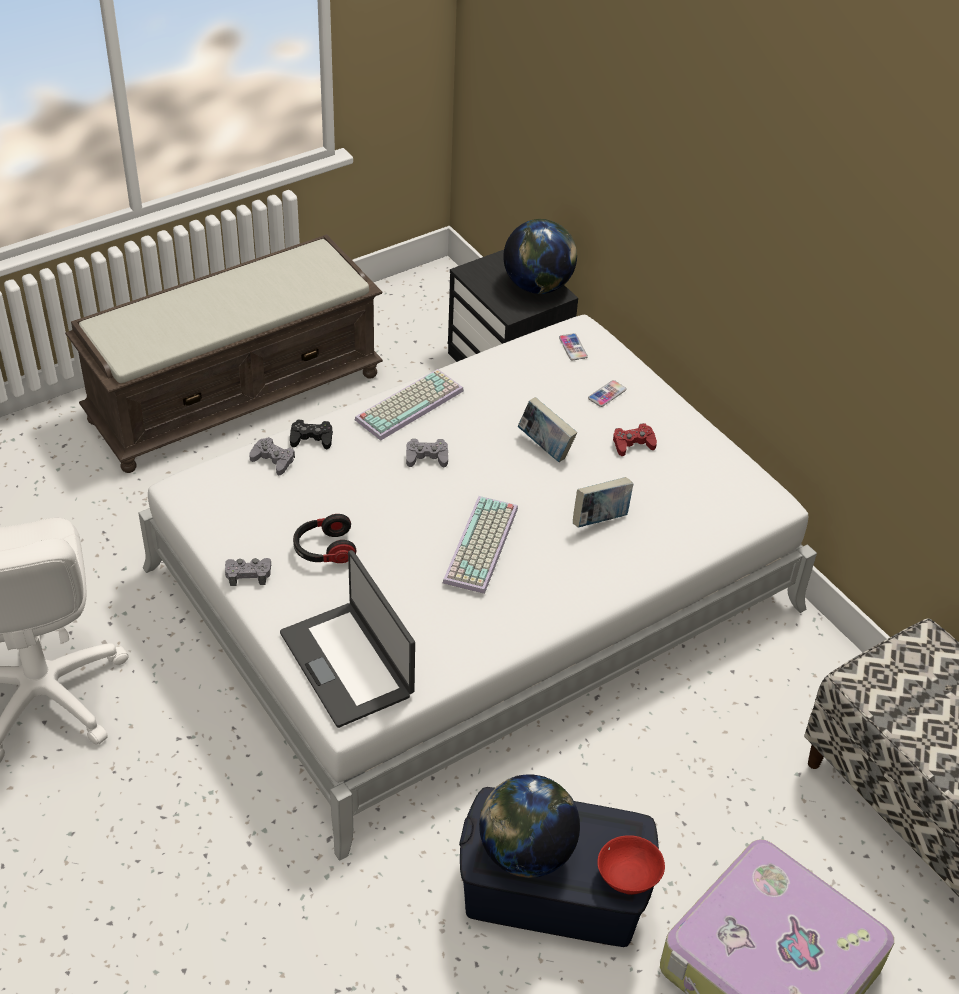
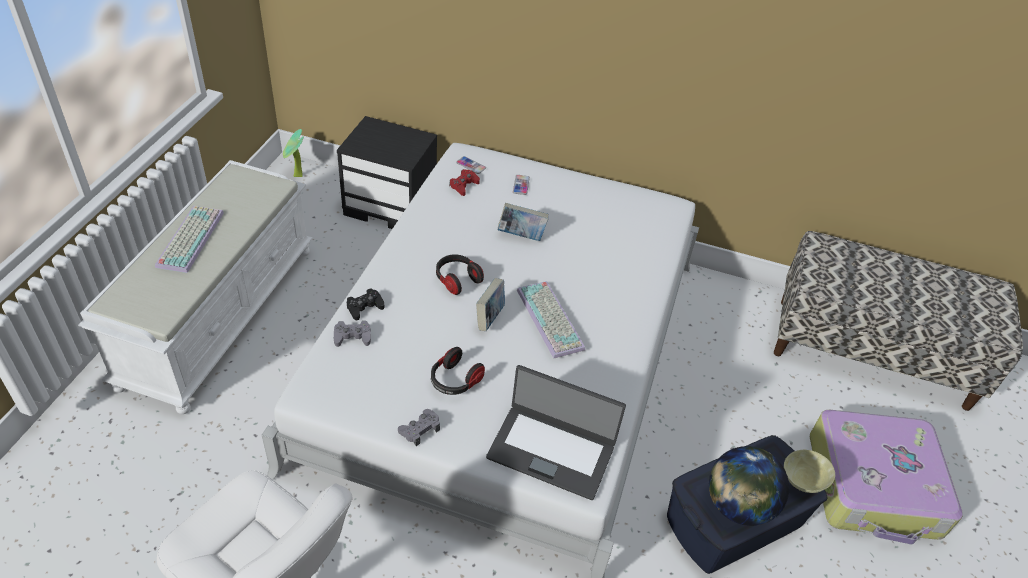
camera: 40 degrees left, 0 degrees up
brown bench [65,234,383,473] -> white bench [78,160,313,414]
keyboard [355,369,464,441] -> keyboard moved to [155,206,224,273]
grey game controller [406,439,448,468] -> headphones [436,254,484,295]
globe [503,219,577,294] -> none
book [573,477,633,527] -> book moved to [476,278,505,331]
red bowl [597,835,665,895] -> beige bowl [784,450,835,493]
red game controller [613,423,657,456] -> red game controller moved to [449,169,480,196]
none -> potted plant [283,129,304,177]

